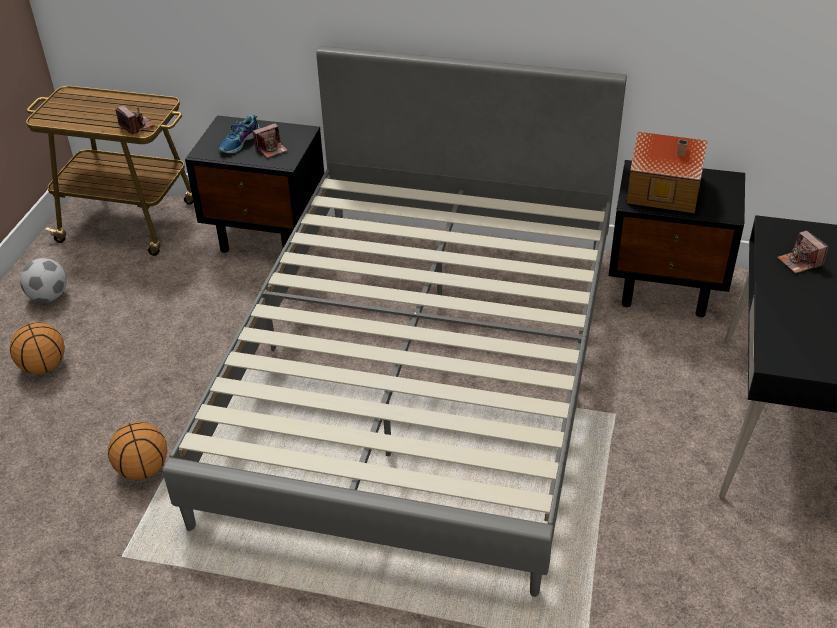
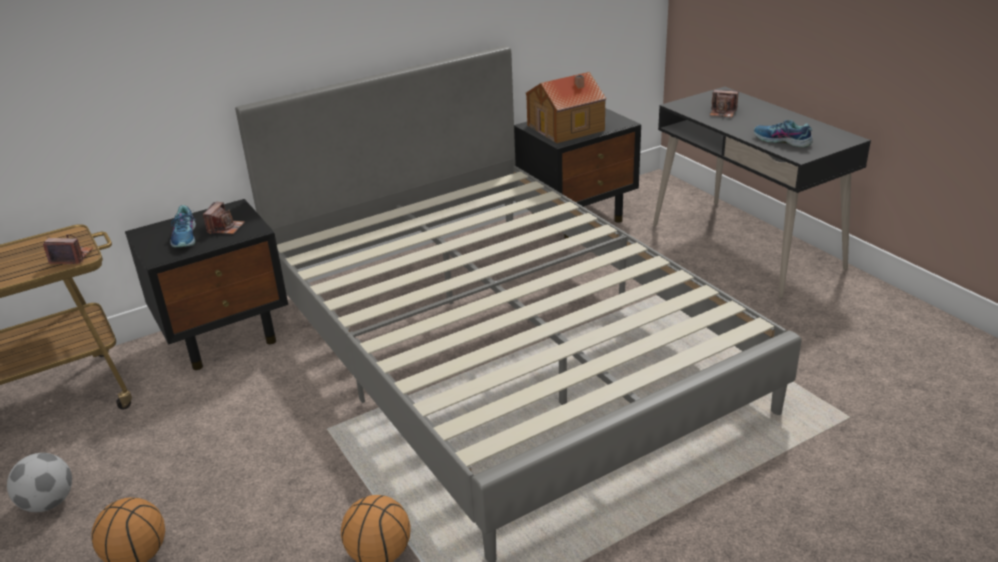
camera: 45 degrees left, 10 degrees down
none -> shoe [754,120,813,148]

